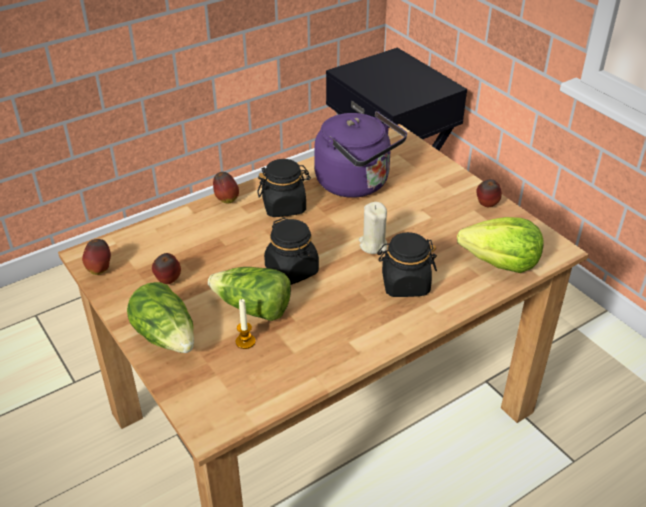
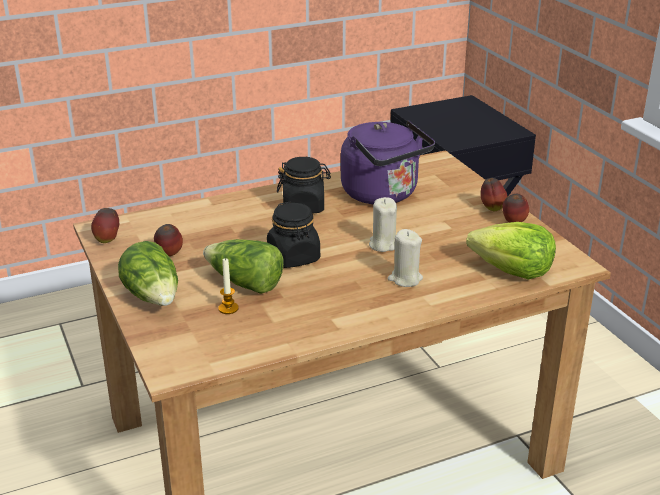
camera: 10 degrees right, 10 degrees down
apple [213,172,239,204] -> apple moved to [481,178,507,211]
black jar [377,232,437,297] -> beige candle [388,229,423,287]

